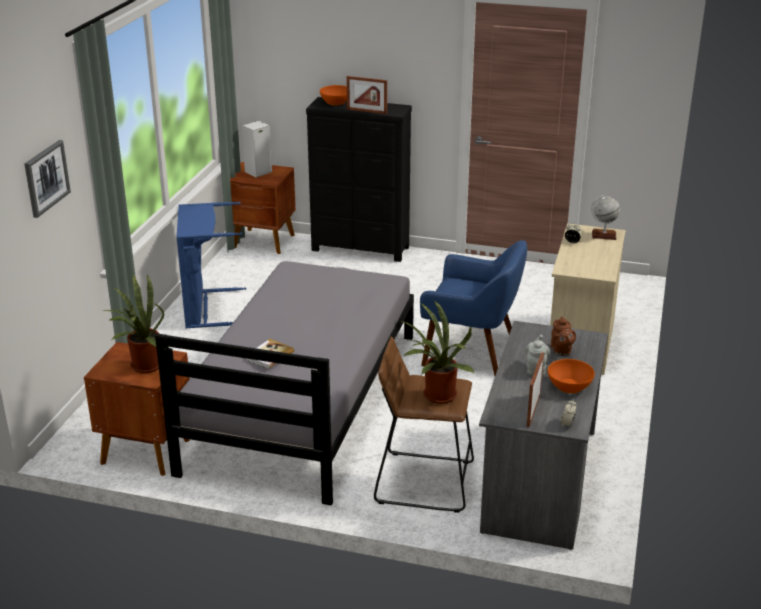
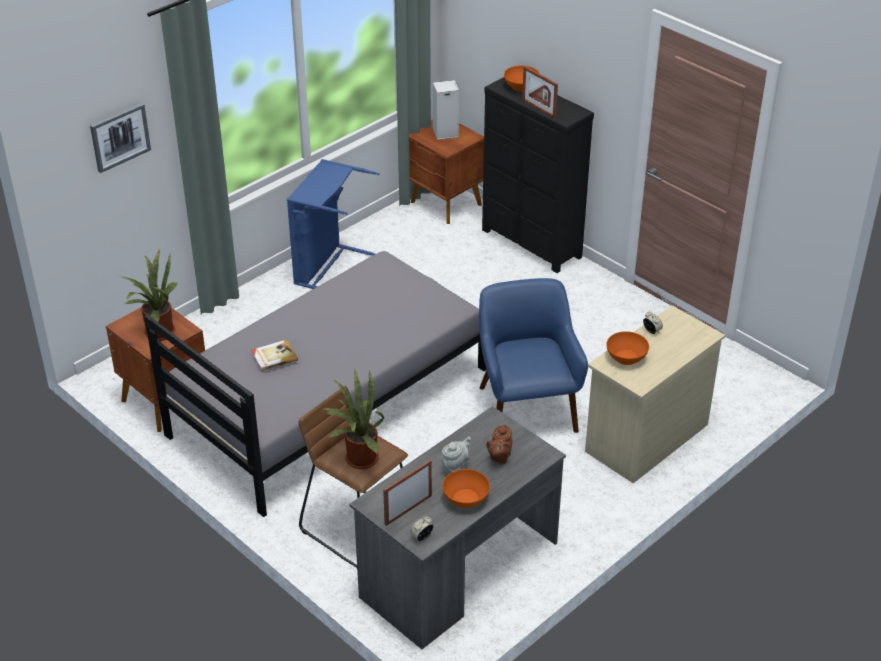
camera: 30 degrees right, 10 degrees up
blue armchair [420,240,527,376] -> blue armchair turned 150 degrees counterclockwise [479,278,588,433]
globe [591,195,620,240] -> none
none -> orange bowl [606,331,649,365]

